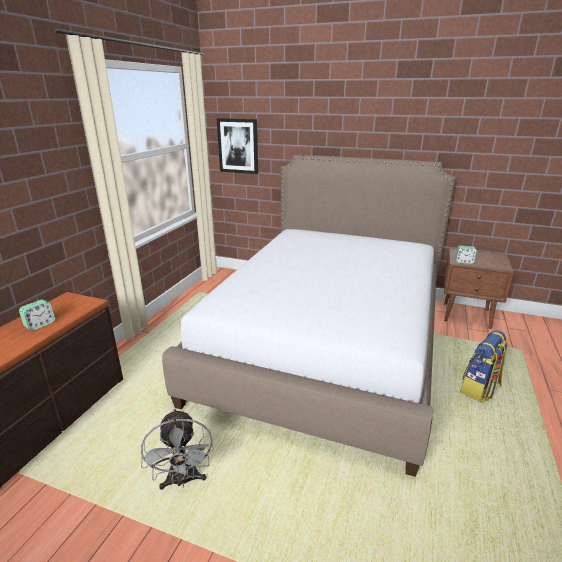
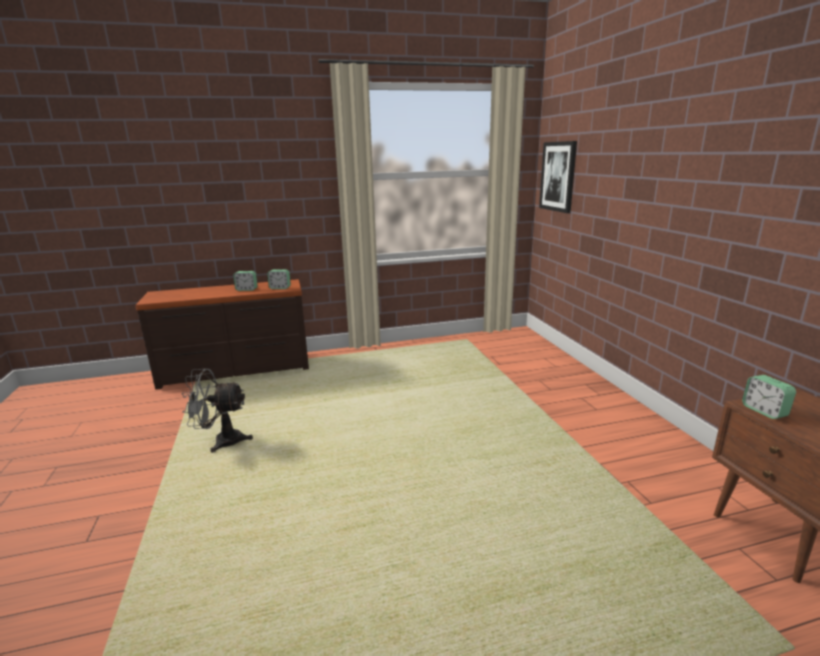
camera: 55 degrees right, 5 degrees down
grey fan [141,409,213,490] -> grey fan turned 45 degrees clockwise [182,369,253,453]
bed [162,155,456,477] -> none
backpack [461,330,507,403] -> none
none -> alarm clock [267,269,291,289]

